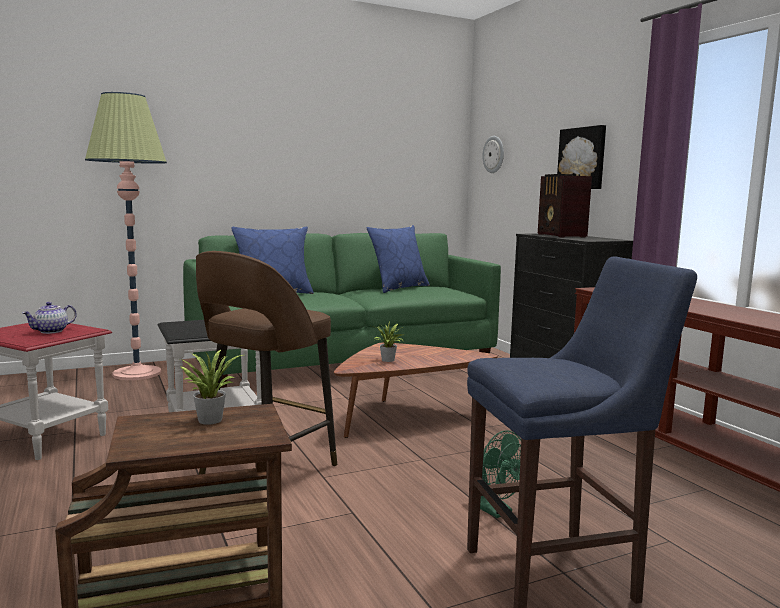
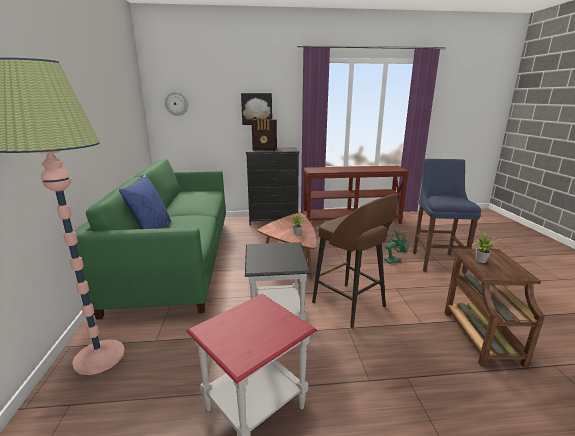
camera: 70 degrees left, 10 degrees up
teapot [23,302,77,334] -> none
blue pillow [367,225,430,293] -> none

